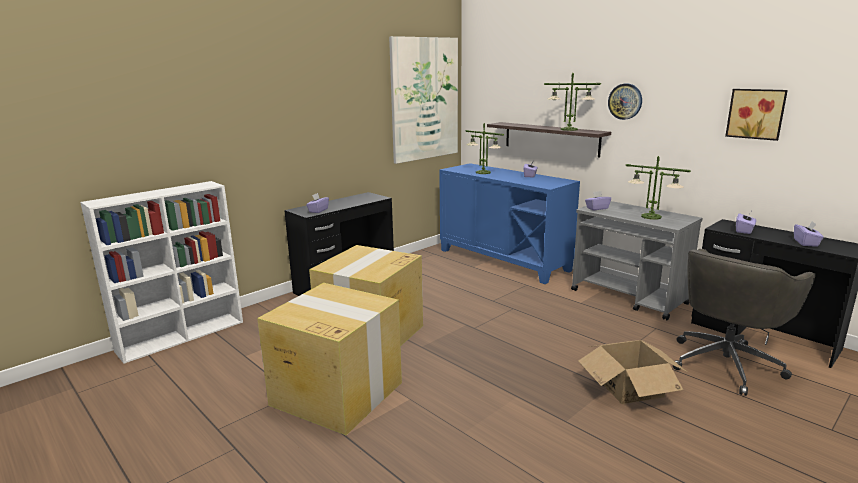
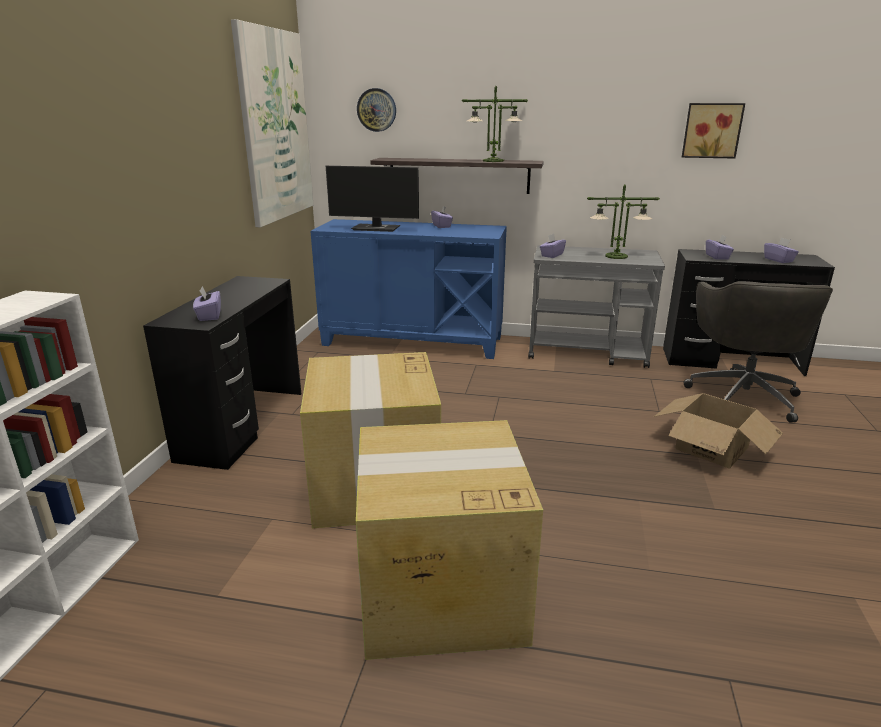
camera: 35 degrees left, 5 degrees up
table lamp [465,124,504,174] -> monitor [326,166,419,232]
wall clock [608,84,642,120] -> wall clock moved to [357,88,396,132]

